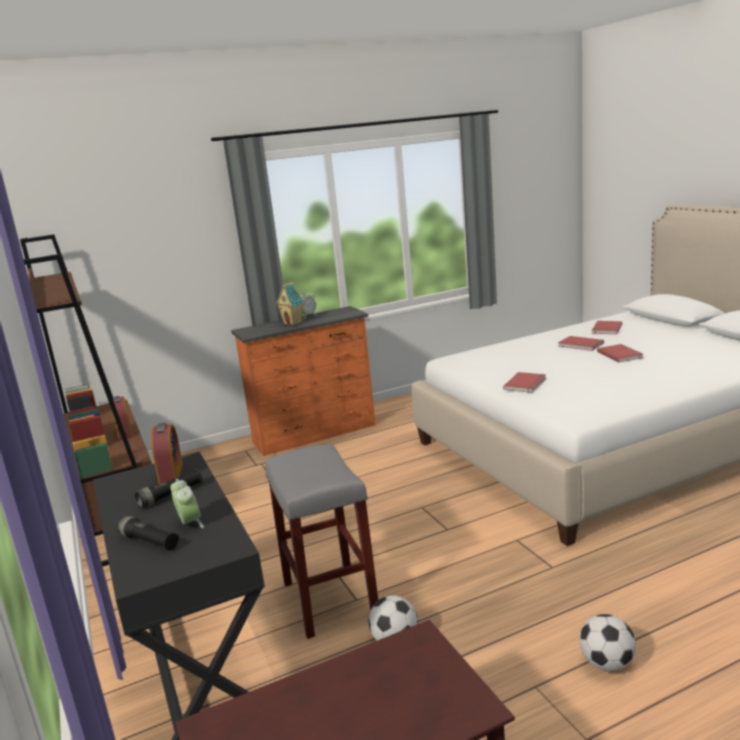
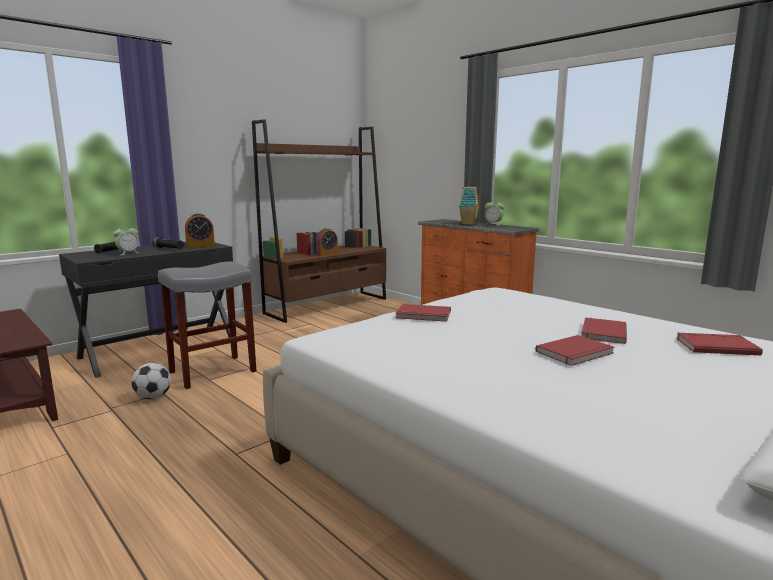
camera: 70 degrees right, 5 degrees down
football [580,614,636,671] -> none

